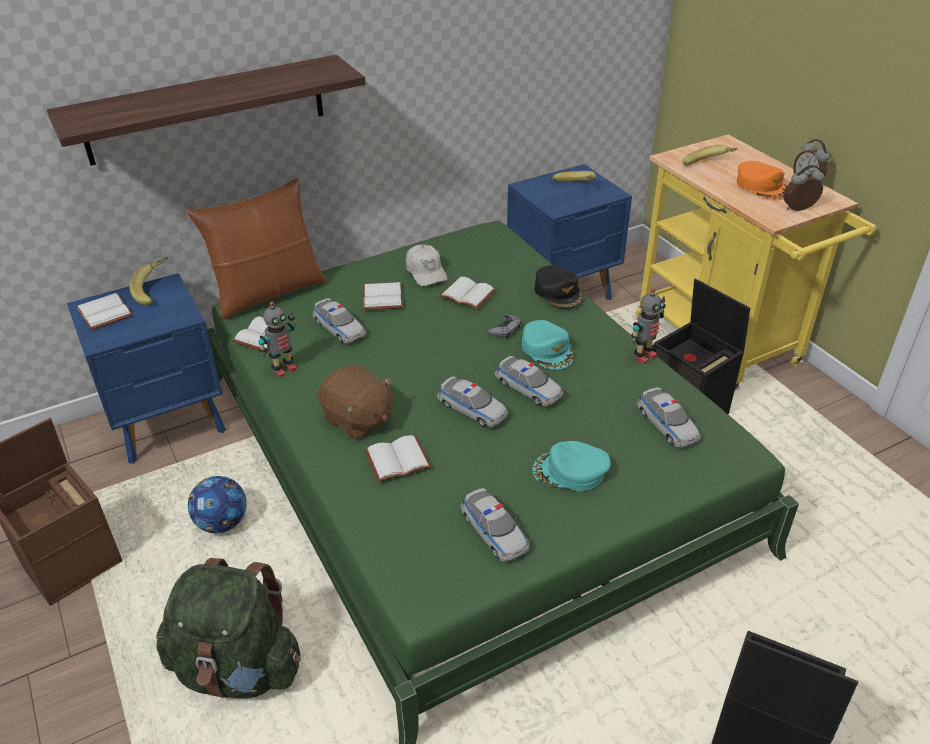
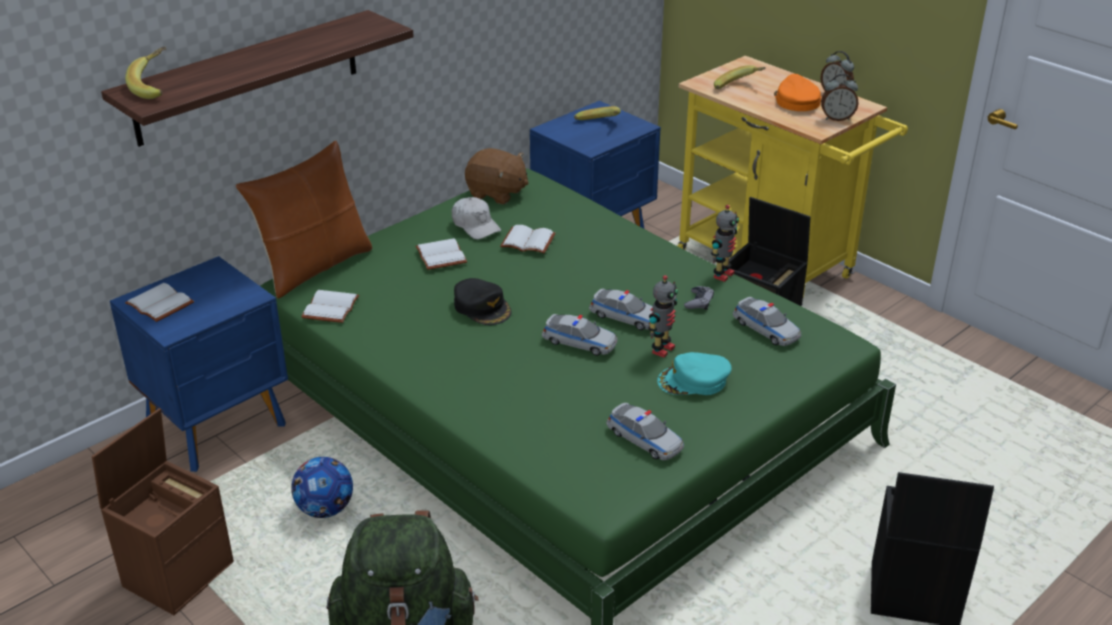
camera: 15 degrees left, 5 degrees down
banana [130,257,168,305] -> banana moved to [125,46,166,99]
toy robot [258,301,297,377] -> toy robot moved to [648,275,678,358]
toy car [312,298,366,343] -> none
brown plush toy [317,365,393,440] -> brown plush toy moved to [465,148,529,205]
white book [364,435,431,482] -> none
grey game controller [488,315,521,339] -> grey game controller moved to [684,286,714,310]
turquoise cap [522,320,575,370] -> none
black cap [535,266,583,309] -> black cap moved to [454,278,512,325]
orange cap [737,161,787,200] -> orange cap turned 150 degrees counterclockwise [774,74,821,111]
alarm clock [783,165,825,211] -> alarm clock turned 150 degrees counterclockwise [821,74,858,121]

